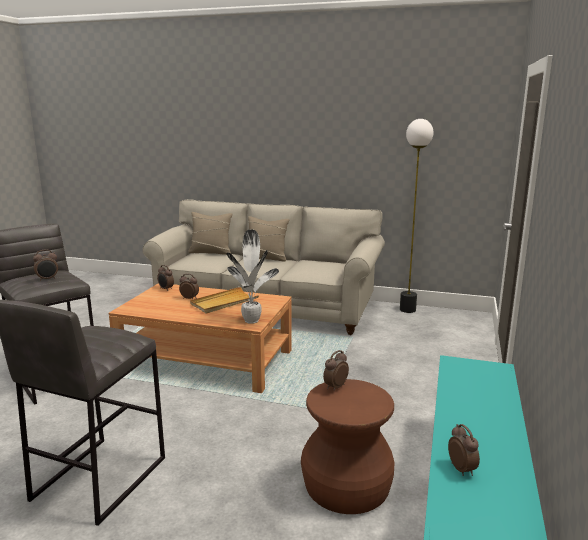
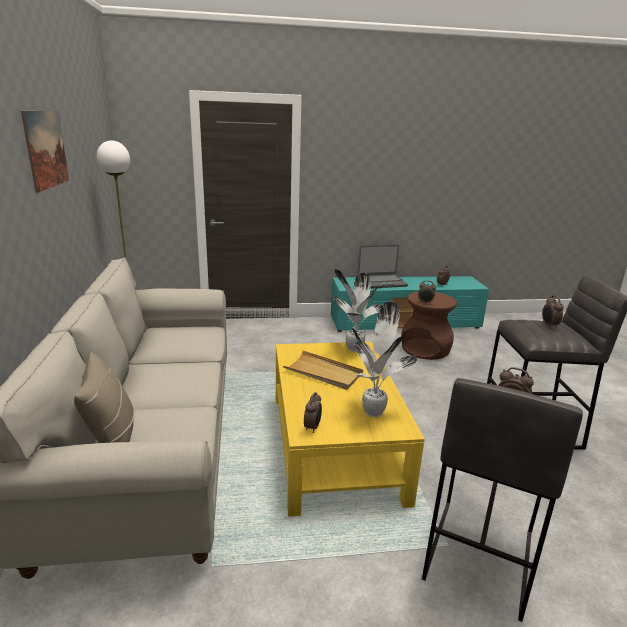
camera: 115 degrees left, 5 degrees up
brown coffee table [109,283,292,393] -> yellow coffee table [276,342,425,517]
alarm clock [179,273,199,299] -> alarm clock moved to [542,295,564,328]
beige pillow [248,216,290,261] -> none
none -> picture [21,111,69,193]
none -> potted plant [352,301,417,417]
none -> laptop [358,245,408,288]

